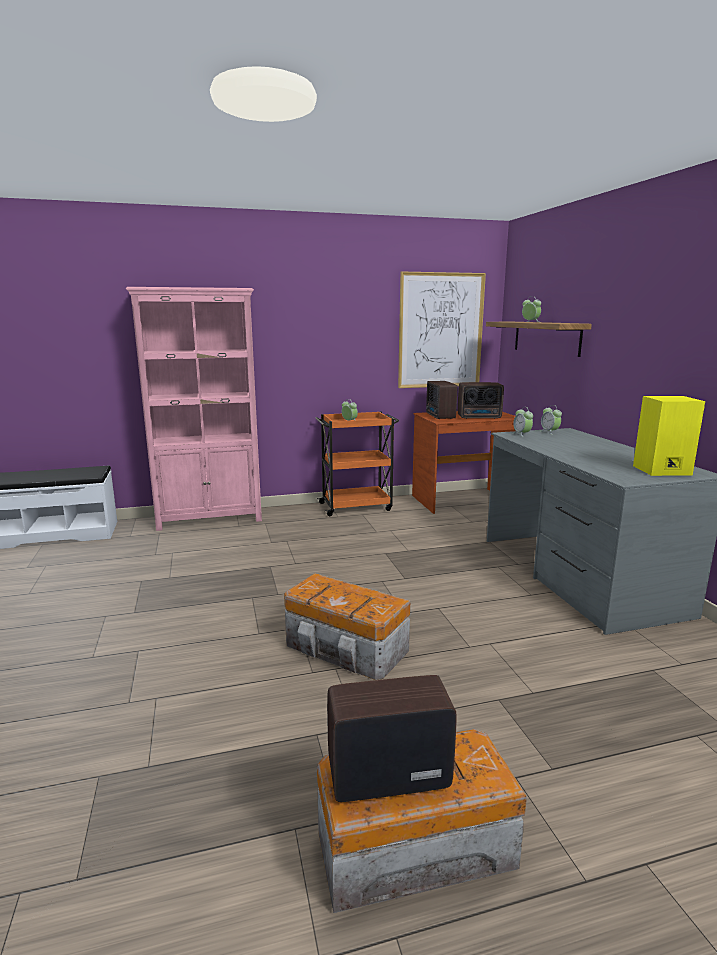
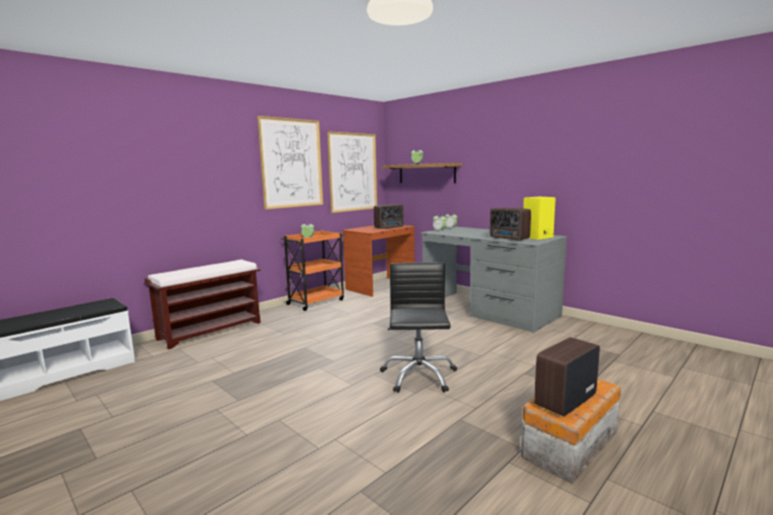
camera: 30 degrees left, 5 degrees down
pink bookcase [126,287,262,531] -> brown bench [144,259,261,349]
storage box [284,573,410,680] -> black office chair [380,262,457,393]
radio [426,381,457,419] -> radio moved to [490,208,531,241]
none -> picture [257,116,323,209]

